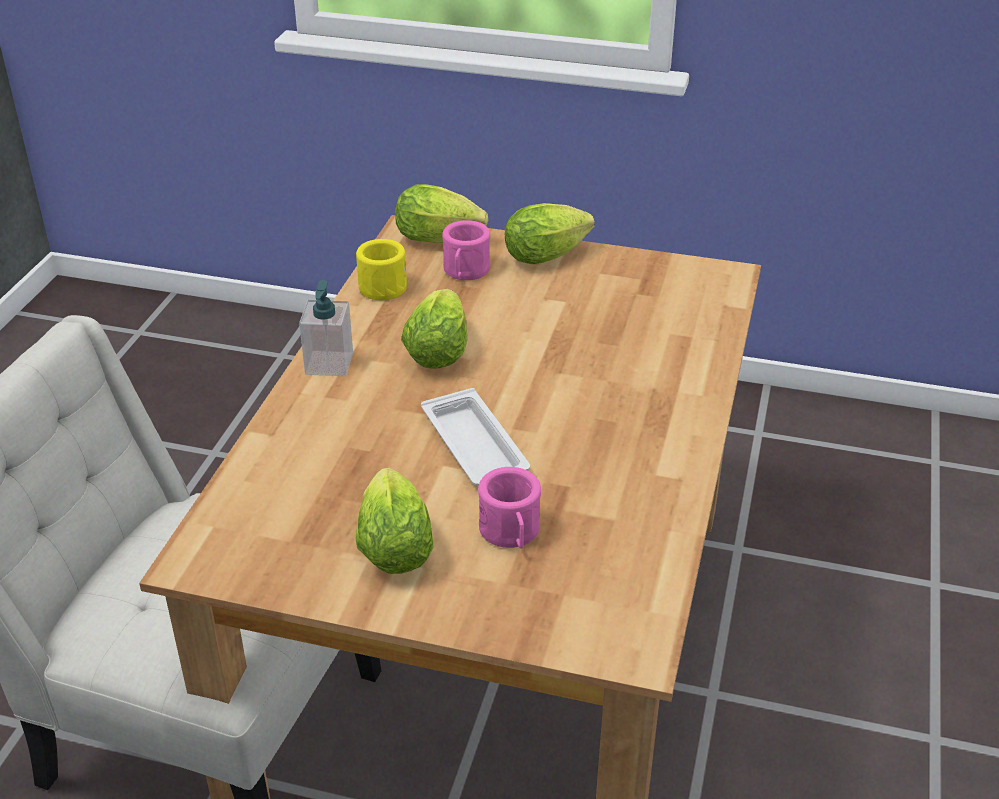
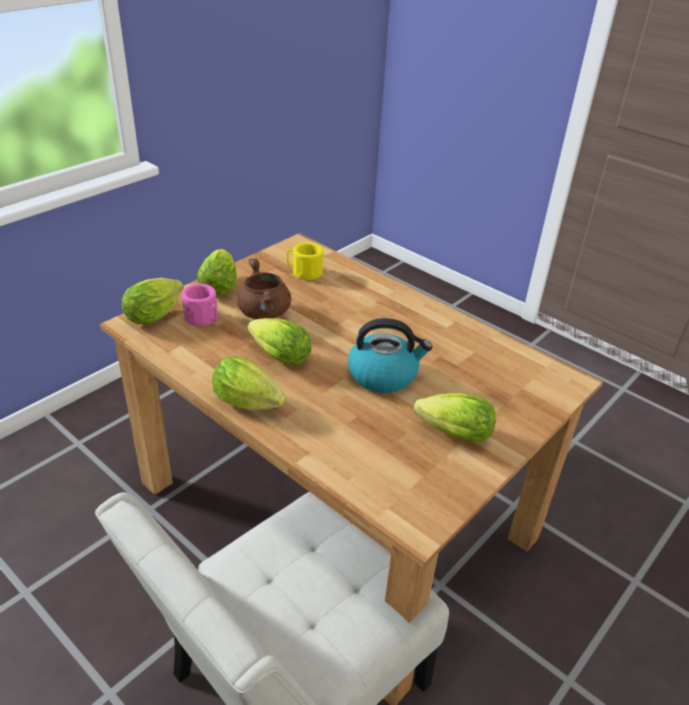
camera: 65 degrees left, 0 degrees up
soap dispenser [299,280,353,376] -> lettuce [213,356,285,410]
yellow mug [356,239,407,300] -> yellow mug moved to [287,242,323,280]
white tray [421,388,530,486] -> kettle [348,318,432,393]
pink mug [478,467,541,549] -> none
none -> brown cooking pot [237,258,291,319]

